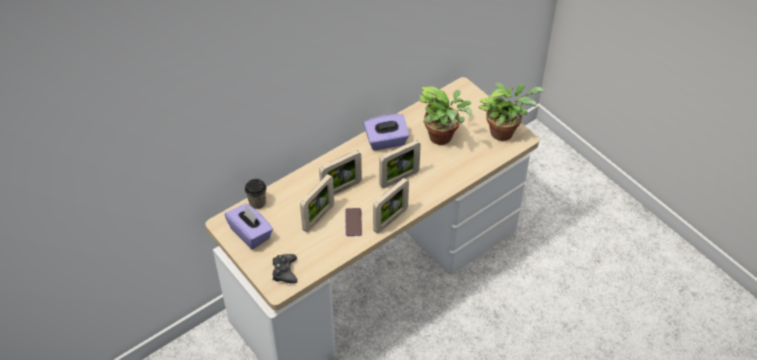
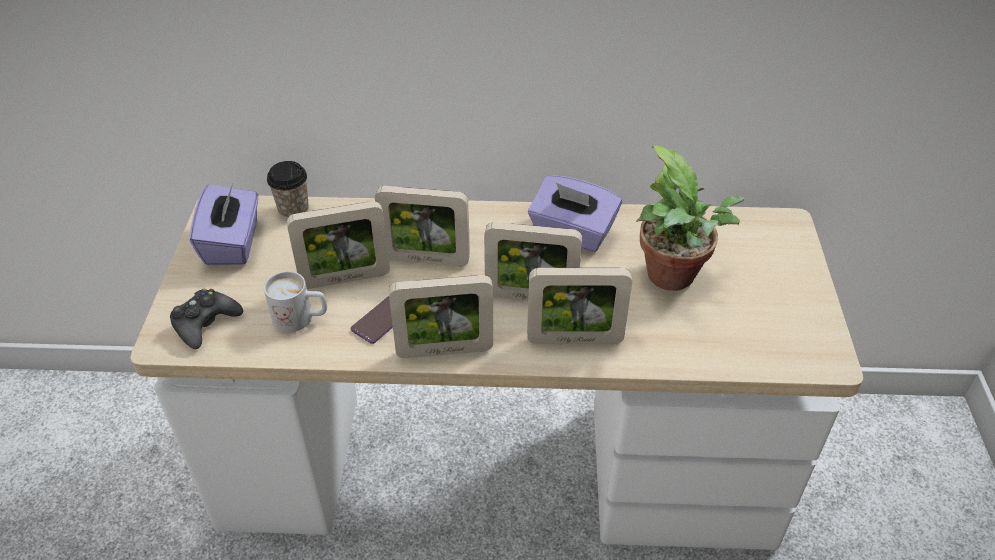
camera: 40 degrees right, 5 degrees down
potted plant [478,83,546,141] -> none
none -> white mug [264,271,327,332]
none -> picture frame [527,268,632,344]

